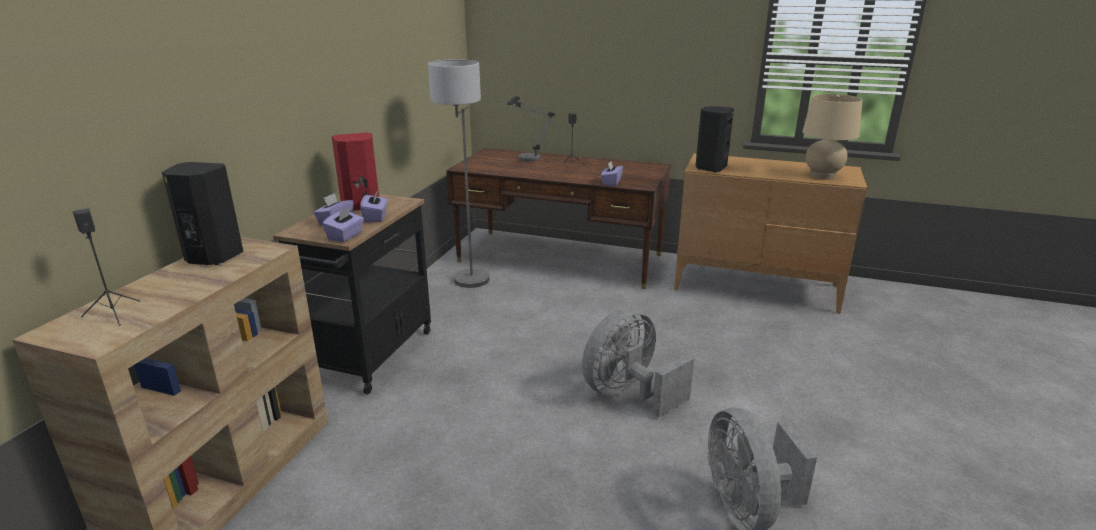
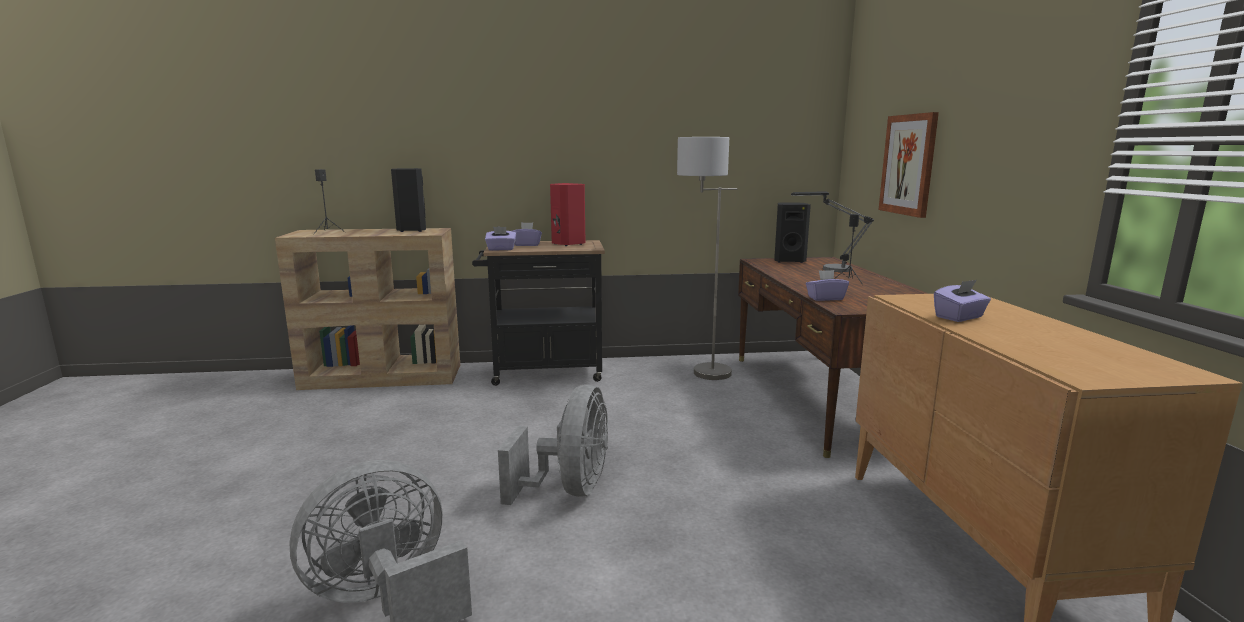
camera: 65 degrees right, 10 degrees down
purple tissue box [360,191,387,222] -> purple tissue box moved to [934,280,991,322]
grey fan [582,308,694,417] -> grey fan turned 75 degrees clockwise [498,384,608,505]
black speaker [695,106,734,173] -> black speaker moved to [774,202,811,263]
beige table lamp [802,94,862,180] -> none
none -> picture [879,112,939,218]

